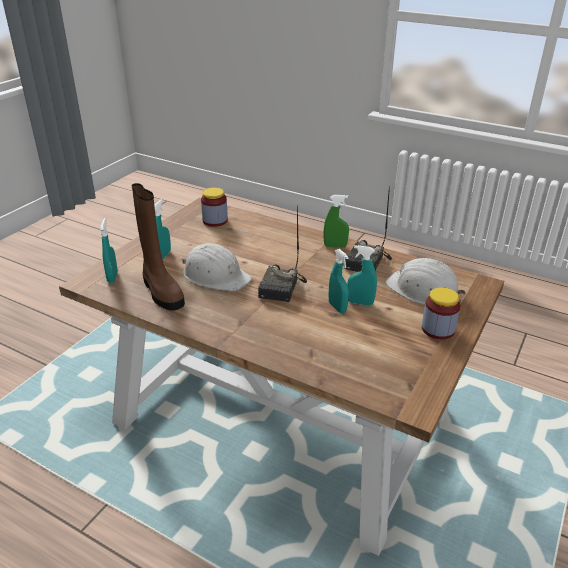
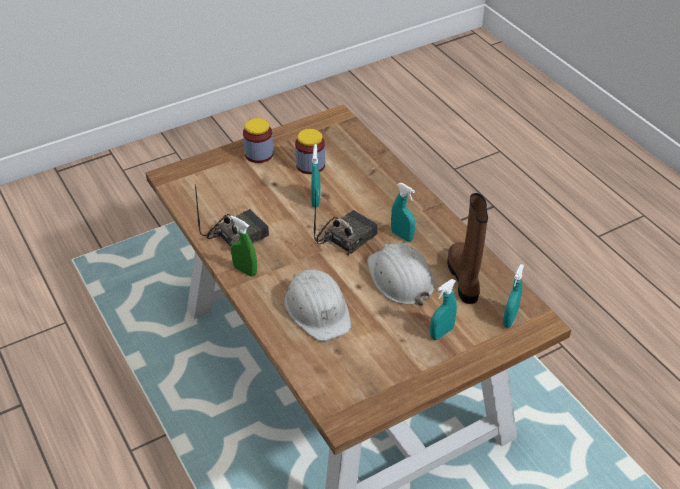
camera: 150 degrees left, 10 degrees up
jar [201,187,228,227] -> jar moved to [295,129,325,174]
turquoise spray bottle [347,245,377,306] -> turquoise spray bottle moved to [391,183,415,241]
white hard hat [385,258,466,305] -> white hard hat moved to [284,269,351,341]

